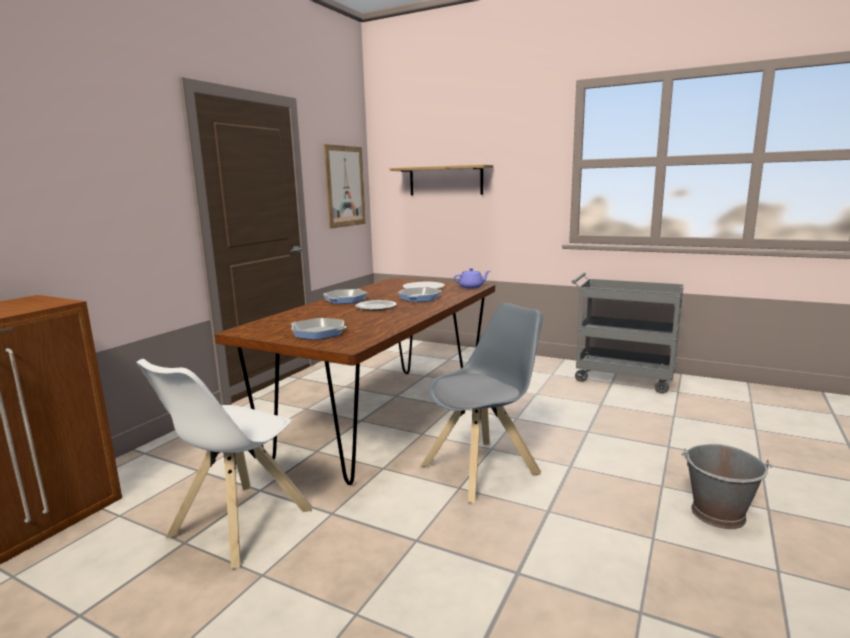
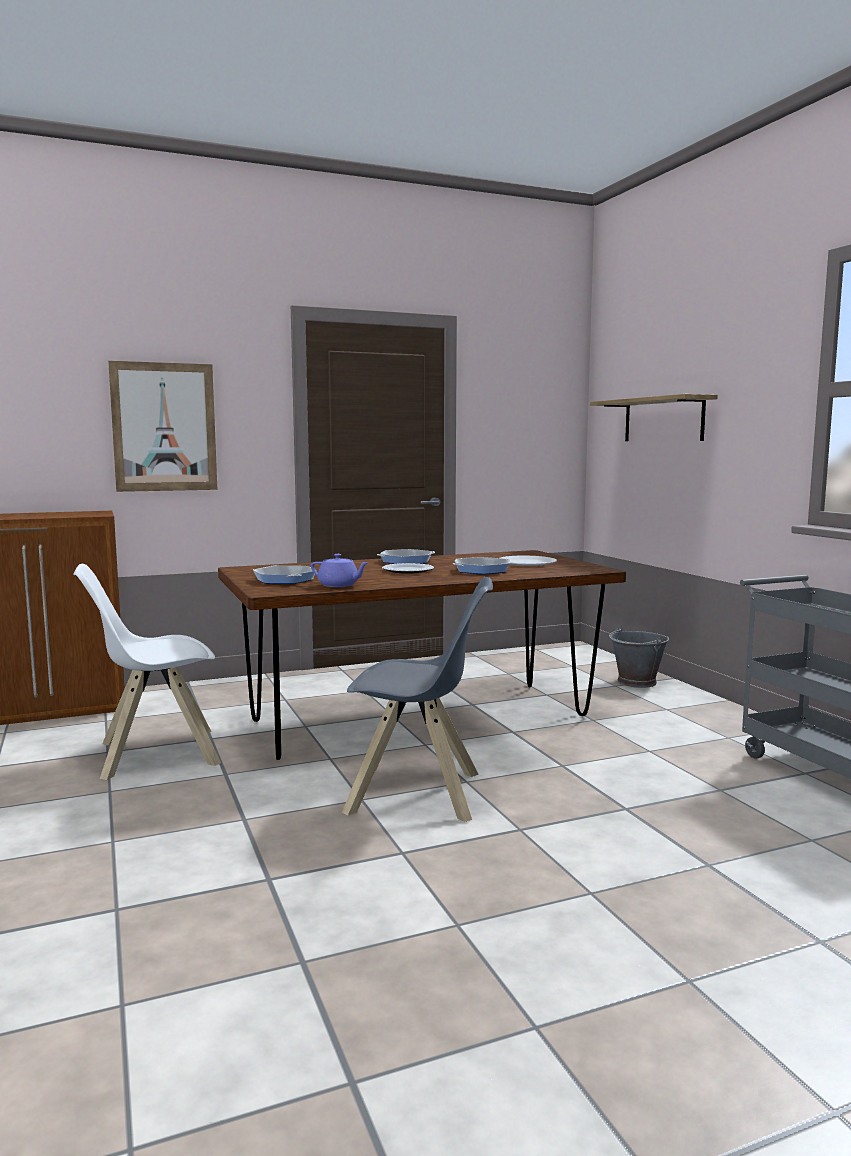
camera: 40 degrees right, 5 degrees down
picture [323,144,366,229] -> picture moved to [108,361,217,492]
purple teapot [454,268,490,289] -> purple teapot moved to [311,554,369,587]
grey bucket [682,444,772,529] -> grey bucket moved to [609,626,669,688]

